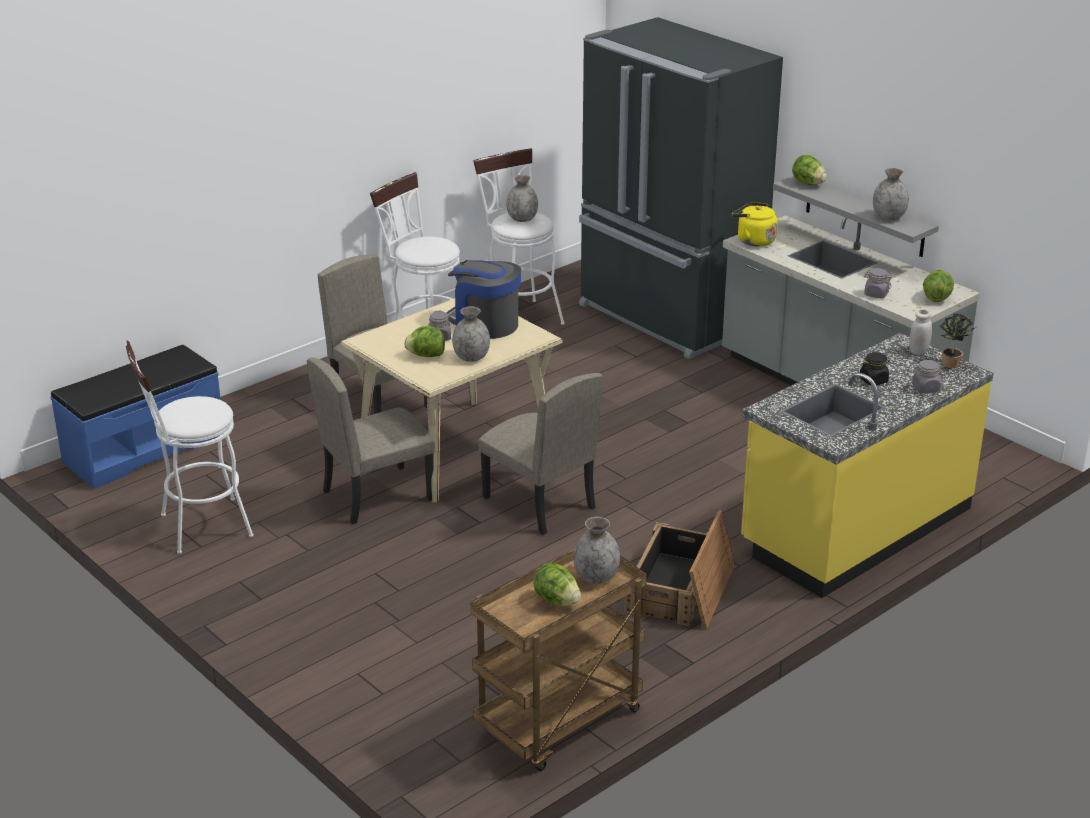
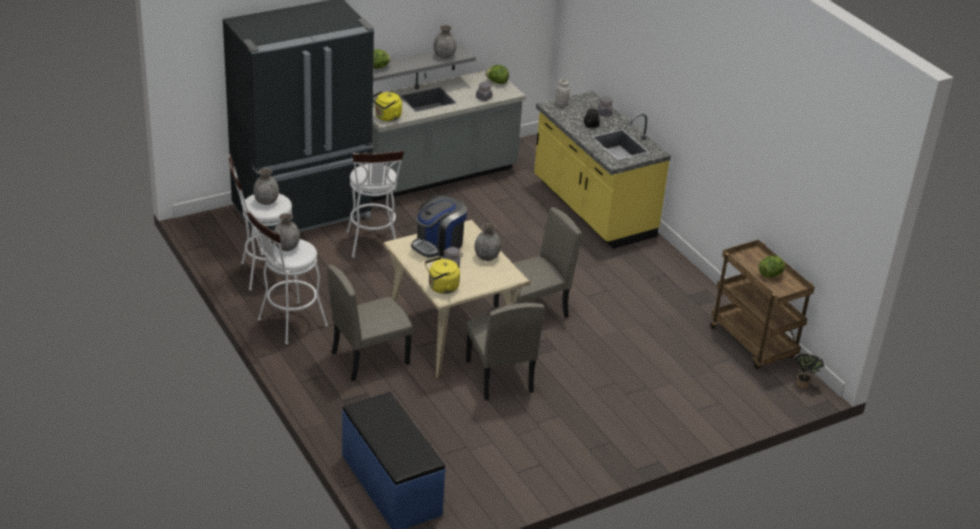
camera: 80 degrees left, 5 degrees up
white stool [125,341,254,554] -> white stool moved to [347,150,404,258]
lettuce [404,326,445,357] -> none
grey vase [573,517,620,584] -> grey vase moved to [274,213,300,251]
crate [624,510,735,629] -> none
potted plant [939,313,976,368] -> potted plant moved to [794,354,825,388]
none -> yellow kettle [425,257,460,294]

